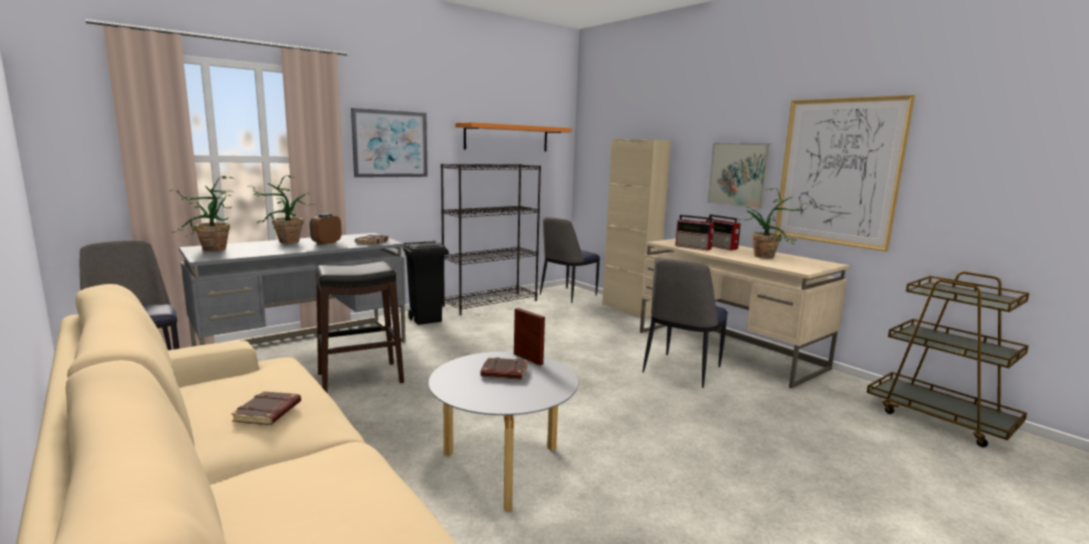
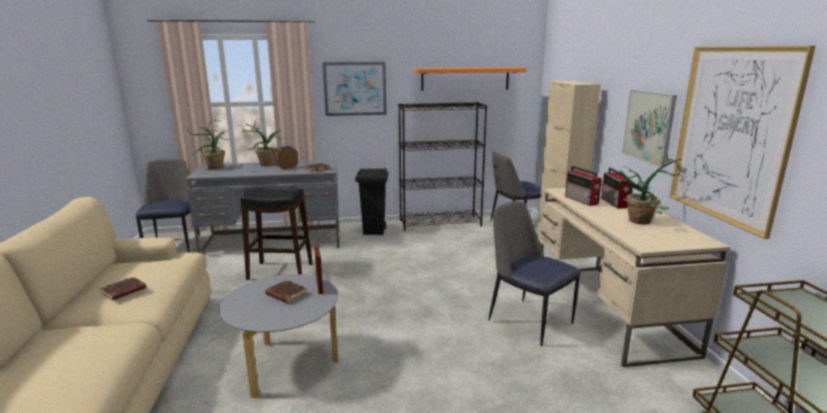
camera: 30 degrees right, 5 degrees up
chair [643,258,728,388] -> chair turned 75 degrees clockwise [488,201,580,346]

